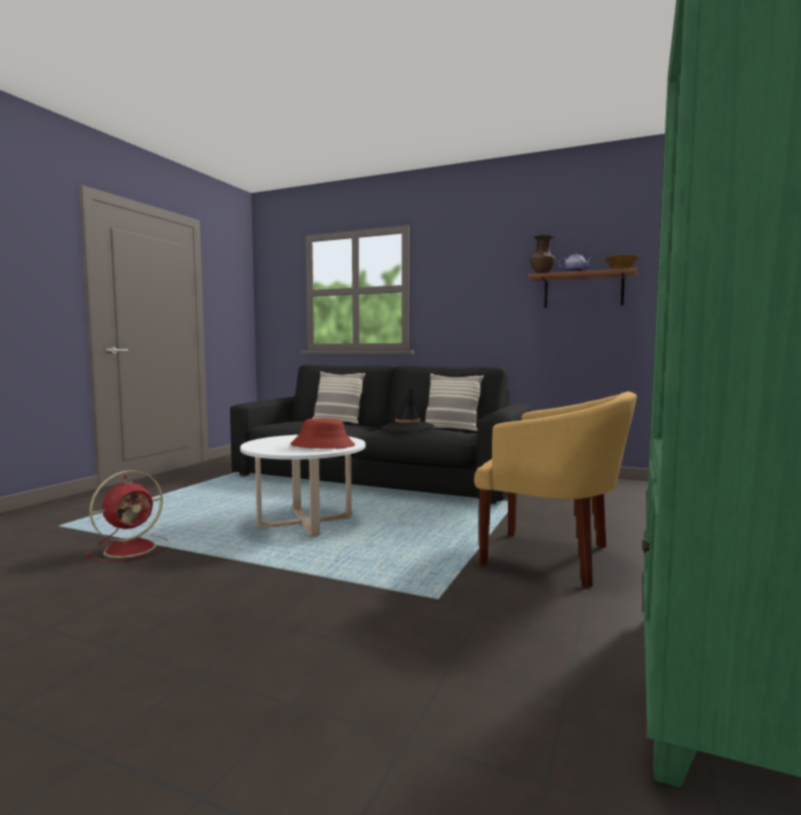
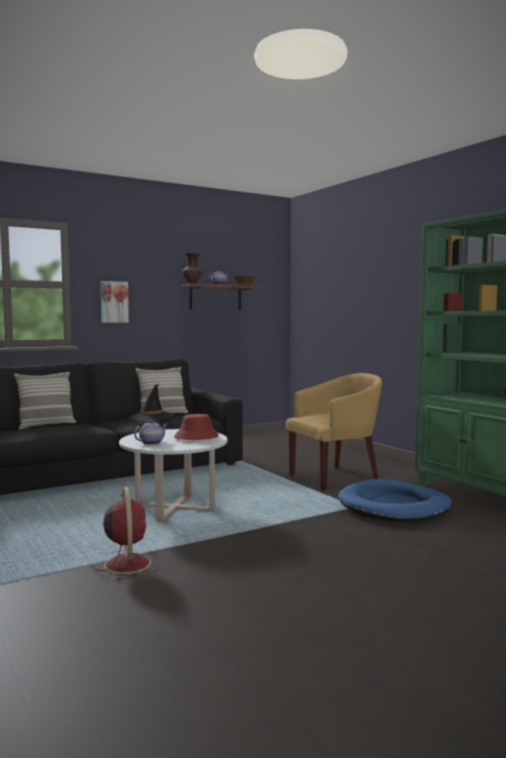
camera: 55 degrees left, 0 degrees up
none -> picture [100,281,129,323]
none -> teapot [134,420,167,445]
none -> blue dog bed [338,479,452,522]

